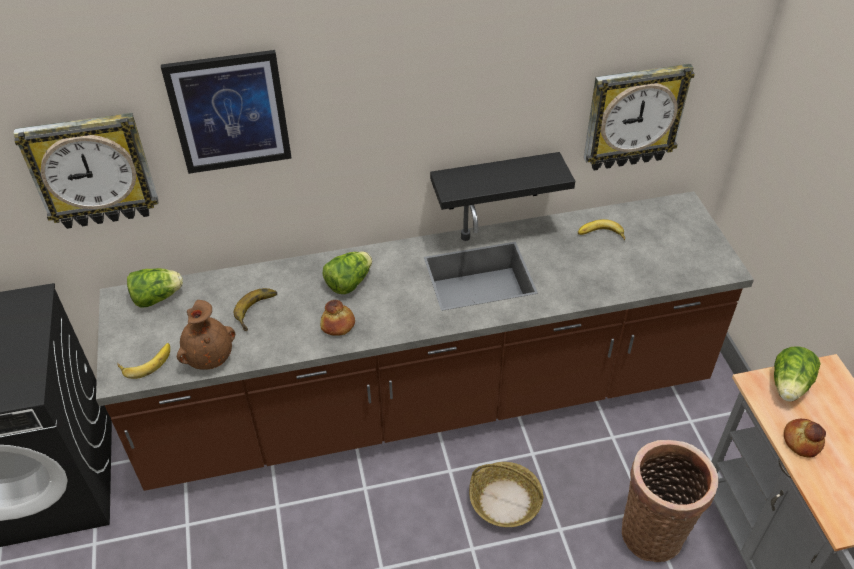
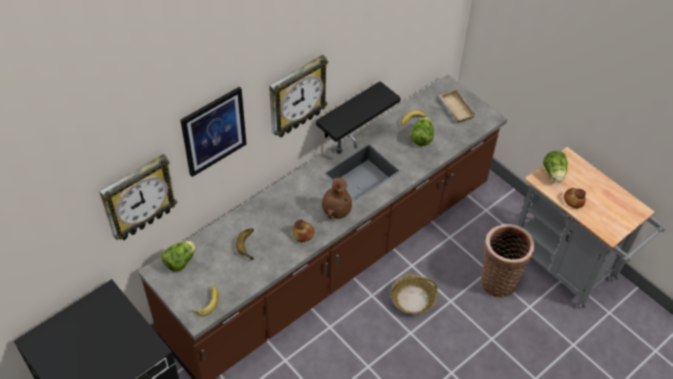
camera: 30 degrees left, 5 degrees up
brown vase [177,300,235,370] -> brown vase moved to [322,178,352,219]
lettuce [323,251,372,294] -> lettuce moved to [410,117,434,146]
wall clock [584,64,695,170] -> wall clock moved to [269,55,328,138]
none -> beige tray [439,89,477,122]

